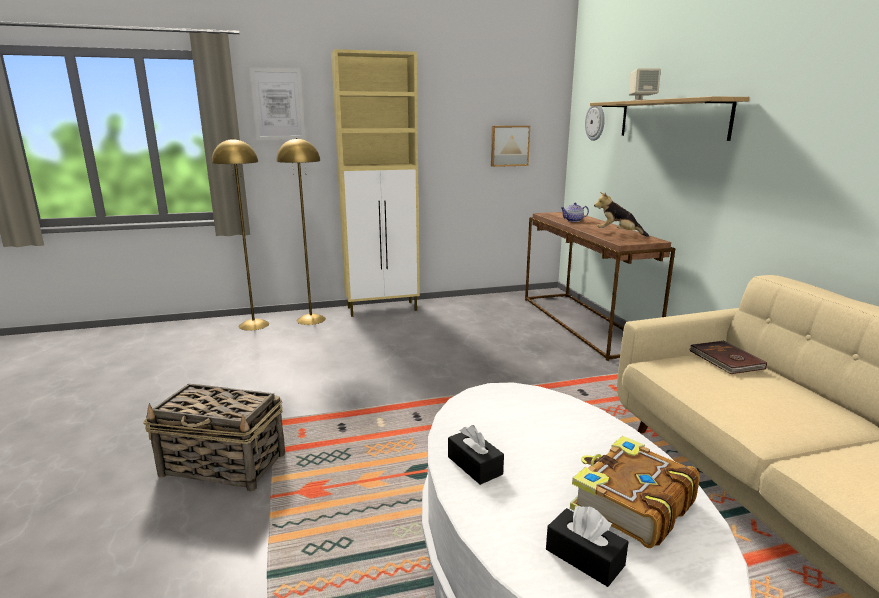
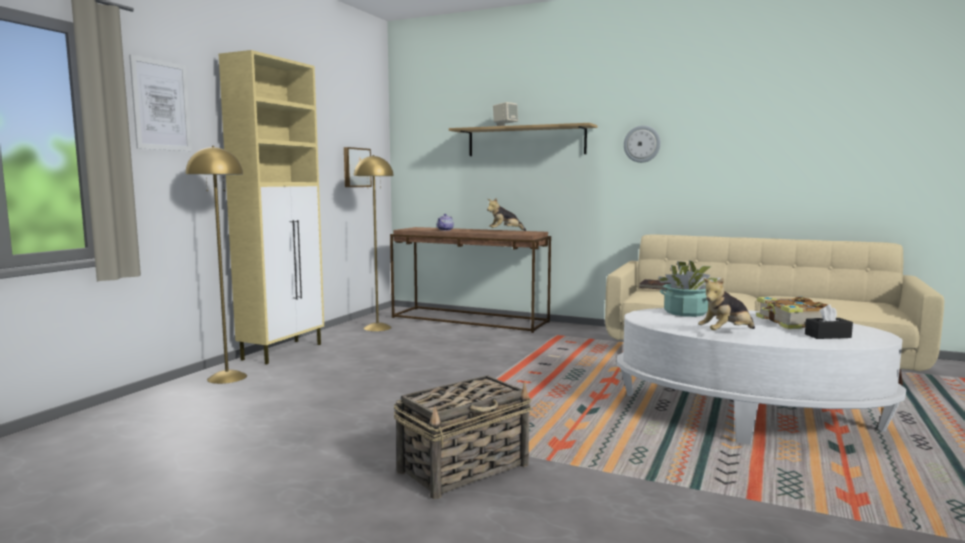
camera: 50 degrees left, 10 degrees down
yellow floor lamp [212,138,269,331] -> yellow floor lamp moved to [354,155,394,331]
black tissue box [448,425,504,485] -> plush toy [698,278,755,330]
wall clock [585,106,605,141] -> wall clock moved to [624,125,661,163]
none -> potted plant [658,260,720,317]

